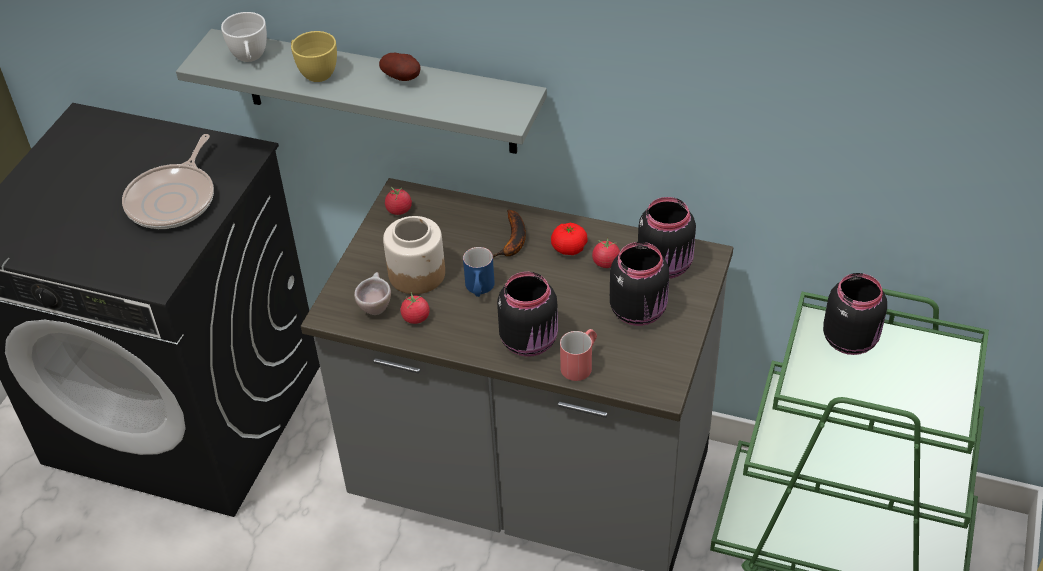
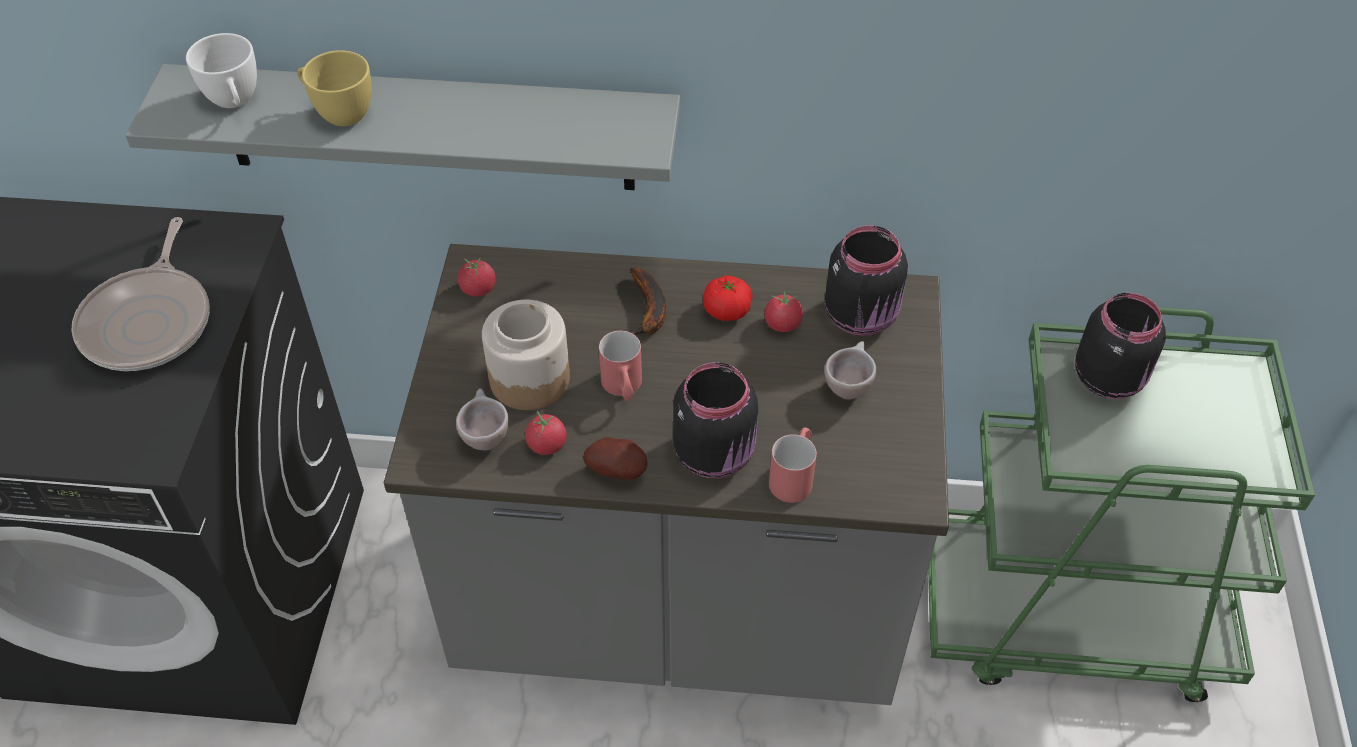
camera: 15 degrees left, 5 degrees up
potato [379,53,421,81] -> potato moved to [583,437,648,480]
blue mug [463,247,495,297] -> red mug [599,331,642,401]
black jar [610,242,669,326] -> beige cup [824,341,876,400]

